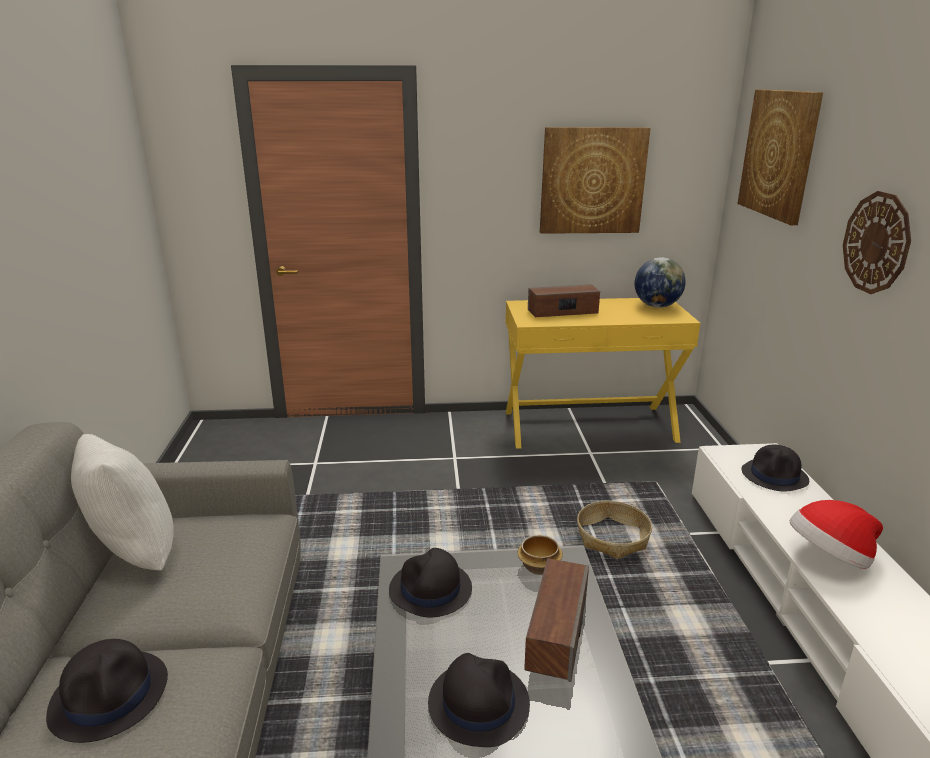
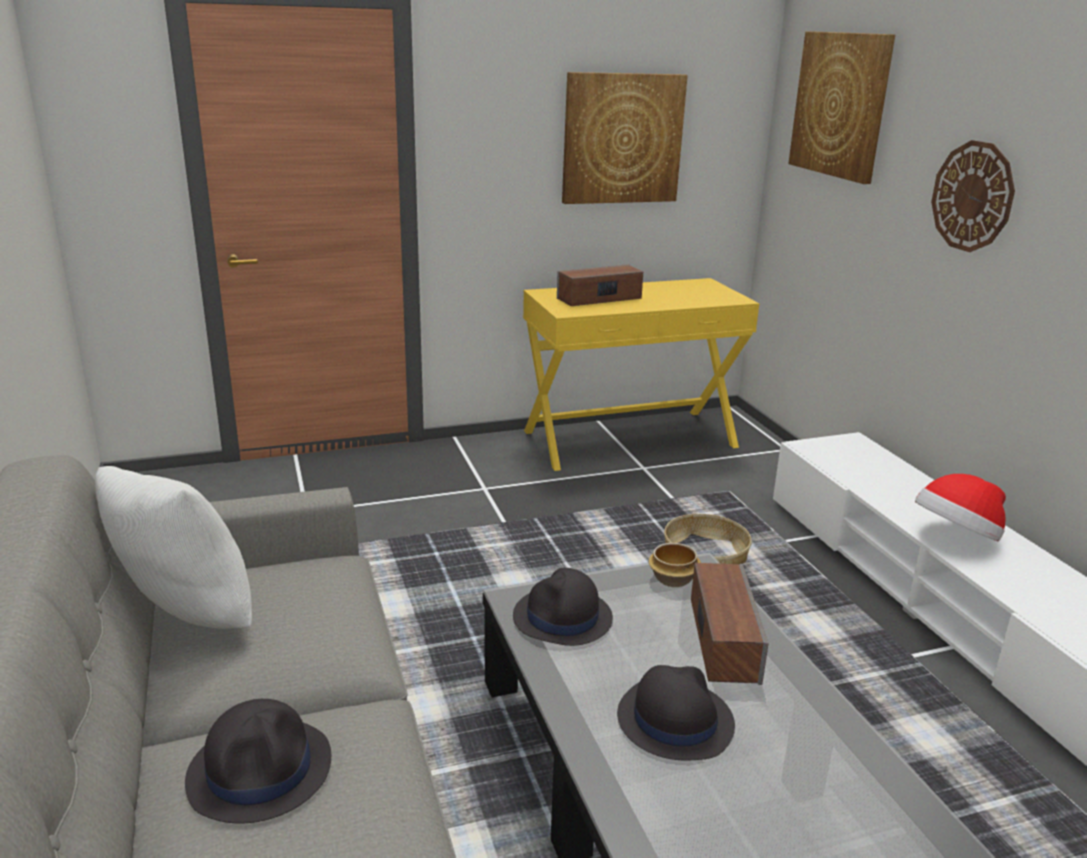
camera: 15 degrees left, 0 degrees up
globe [635,257,686,308] -> none
black hat [741,445,809,491] -> none

